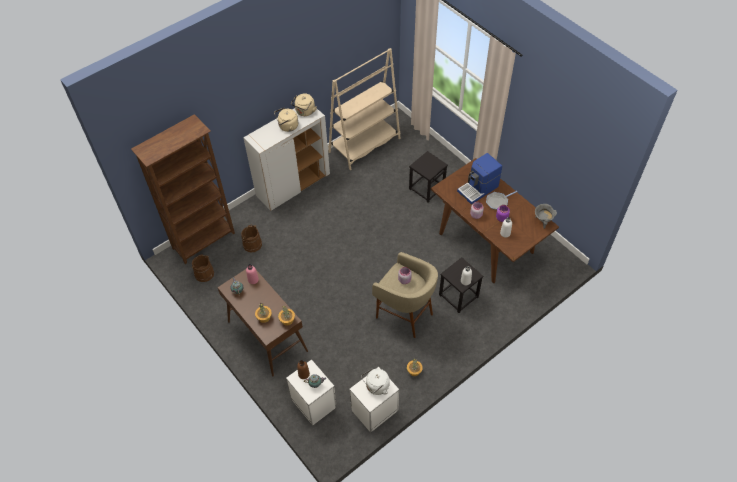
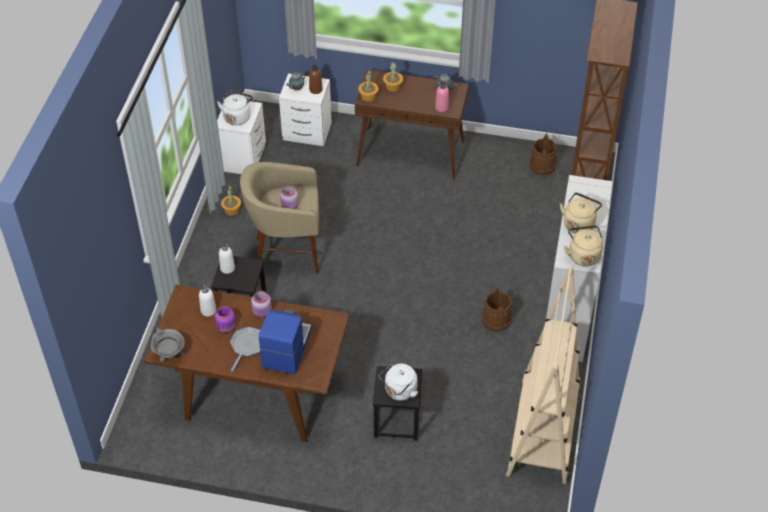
camera: 140 degrees right, 5 degrees down
brown bucket [241,225,262,253] -> brown bucket moved to [482,287,512,332]
none -> white kettle [379,364,418,401]

